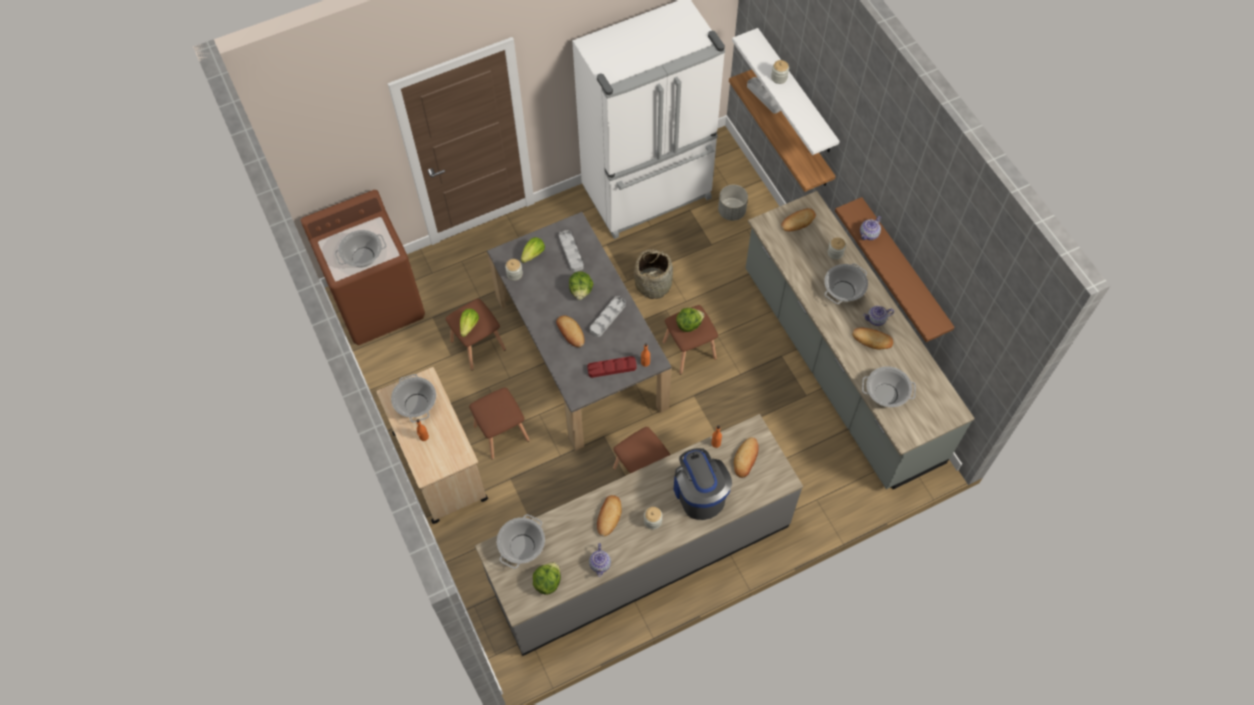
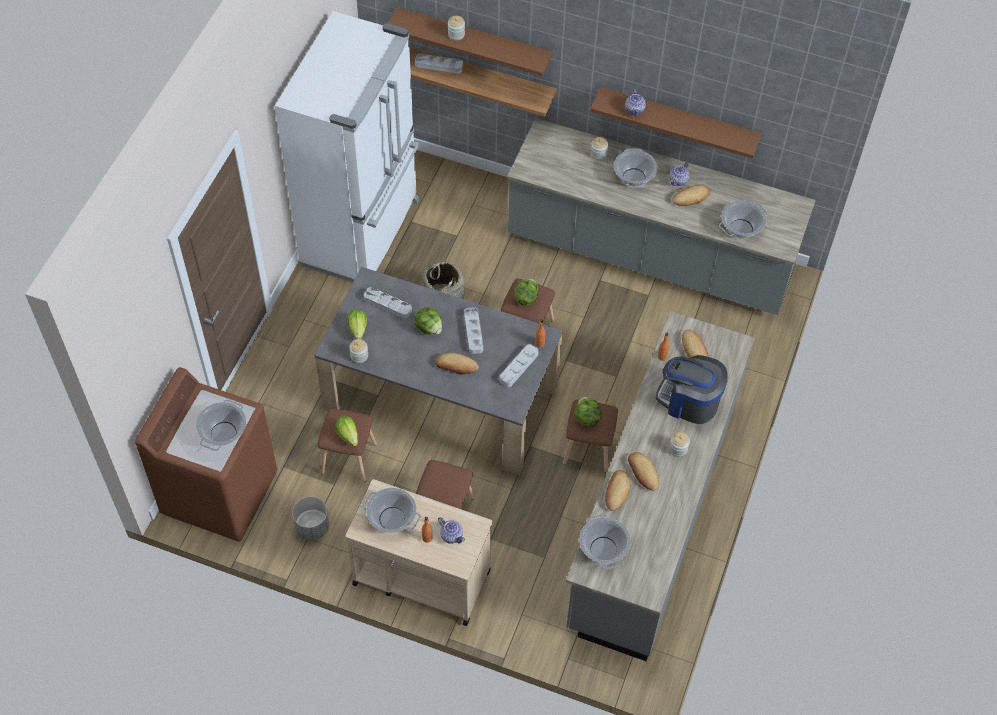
camera: 45 degrees left, 5 degrees down
lettuce [533,562,561,595] -> lettuce moved to [575,396,602,426]
red tray [587,356,637,378] -> grey tray [499,344,539,387]
teapot [589,543,611,577] -> teapot moved to [438,517,465,544]
grey planter [718,185,748,221] -> grey planter moved to [292,496,329,540]
white shelf [732,28,840,155] -> brown shelf [388,7,553,76]
bread [781,208,816,231] -> bread moved to [605,470,630,511]

